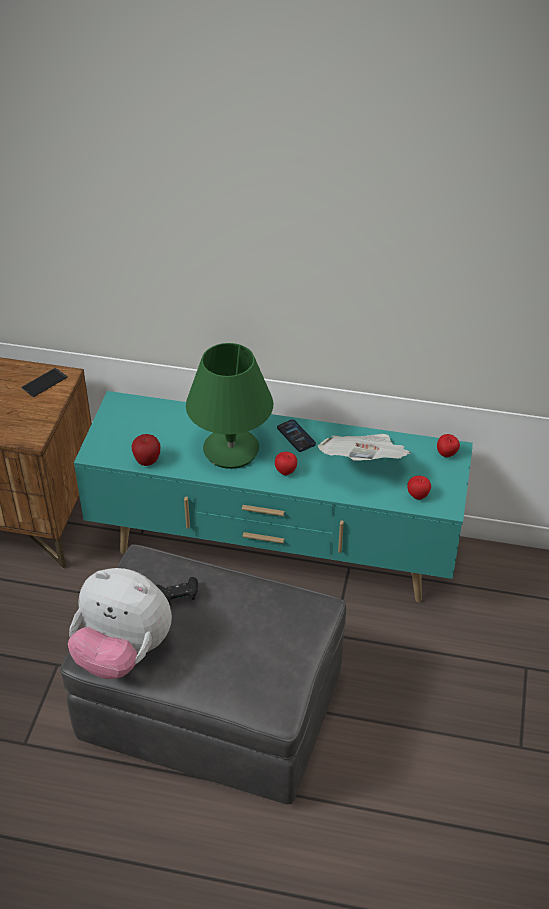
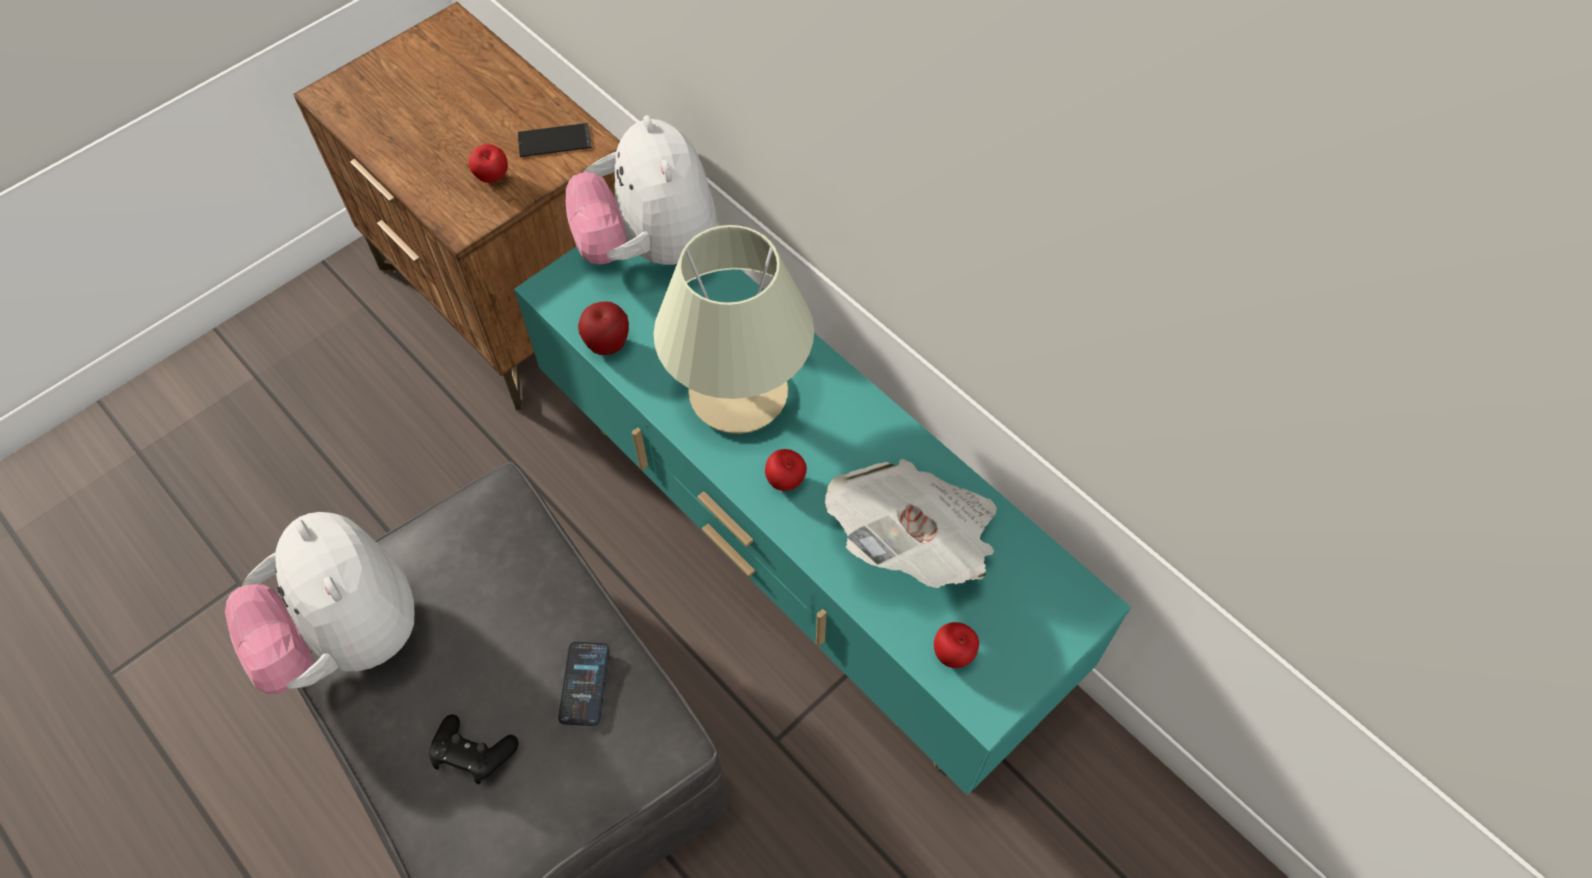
camera: 35 degrees right, 15 degrees up
black game controller [156,577,198,605] -> black game controller moved to [429,714,518,784]
green table lamp [186,343,273,469] -> beige table lamp [653,225,814,434]
phone [277,420,316,452] -> phone moved to [558,642,610,726]
apple [437,434,460,457] -> apple moved to [469,144,508,183]
none -> plush toy [566,115,716,265]

